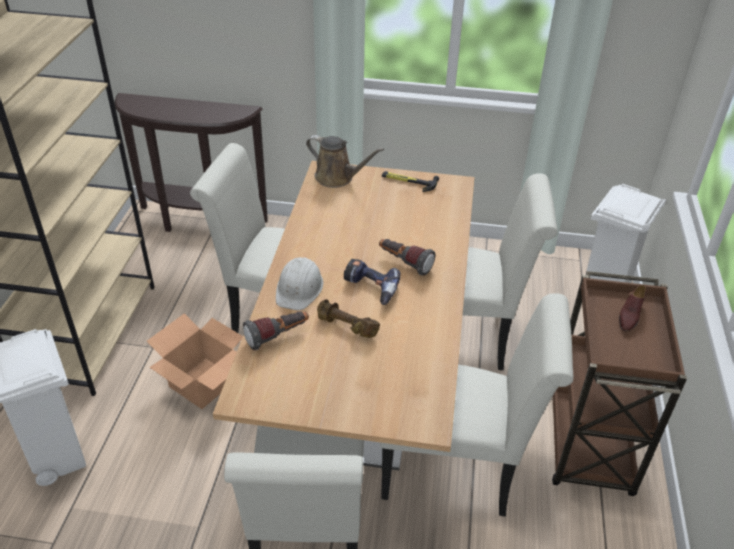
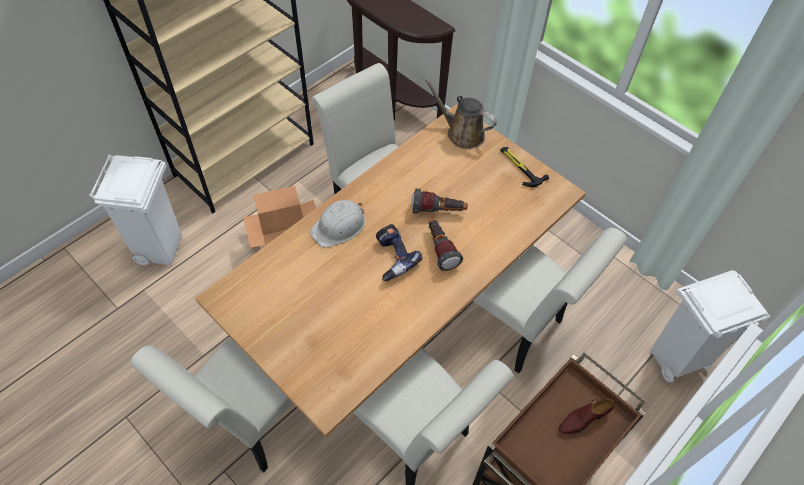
camera: 35 degrees right, 15 degrees up
flashlight [243,311,309,350] -> flashlight moved to [411,188,468,214]
brown watering can [306,135,384,188] -> brown watering can turned 150 degrees clockwise [423,76,497,149]
brown dumbbell [317,299,380,338] -> none

